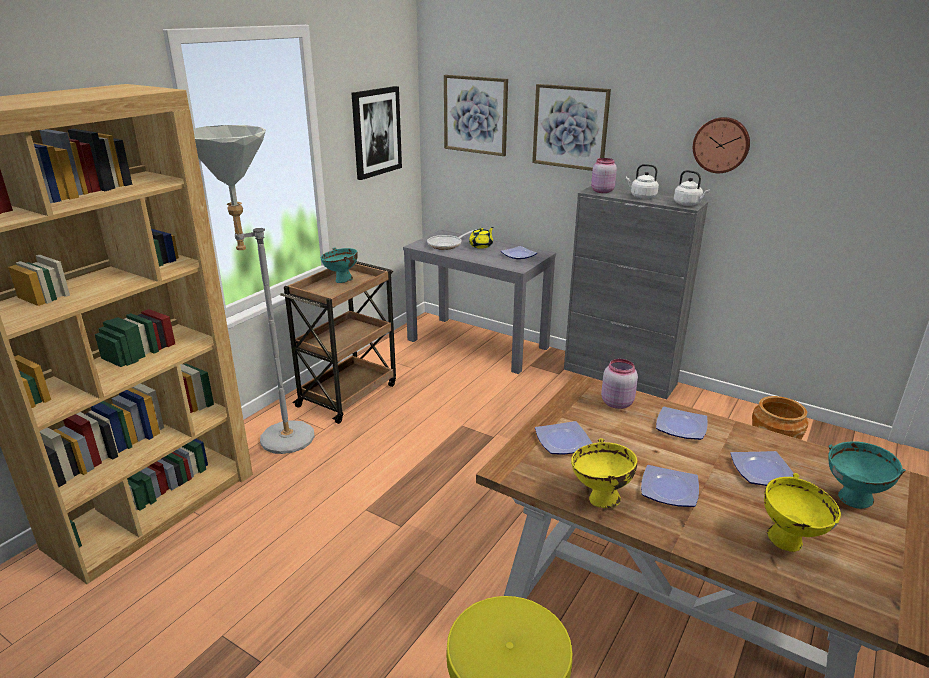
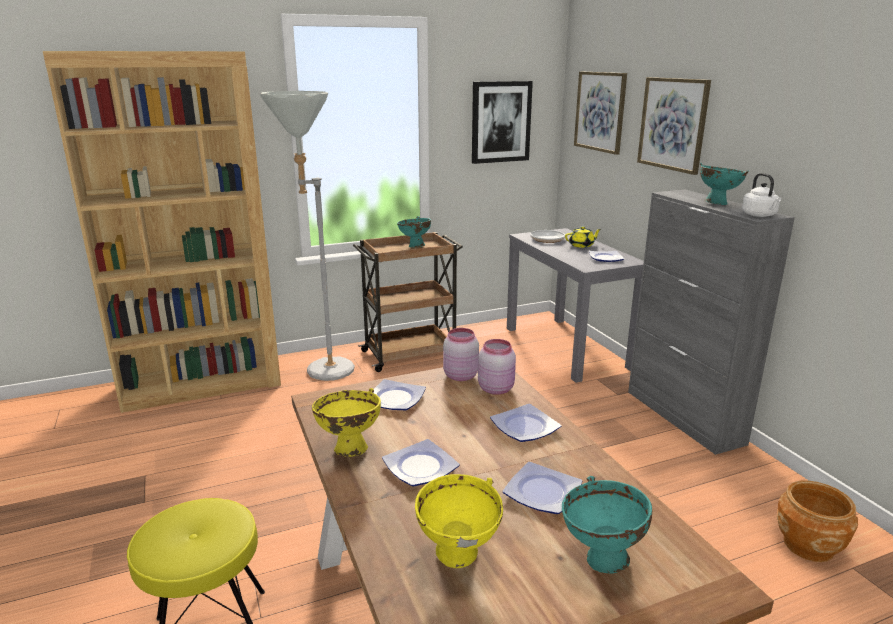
camera: 35 degrees right, 5 degrees down
pink jar [591,158,617,193] -> pink jar moved to [443,328,479,381]
white kettle [626,164,659,199] -> turquoise bowl [700,163,749,205]
wall clock [693,117,750,173] -> none

